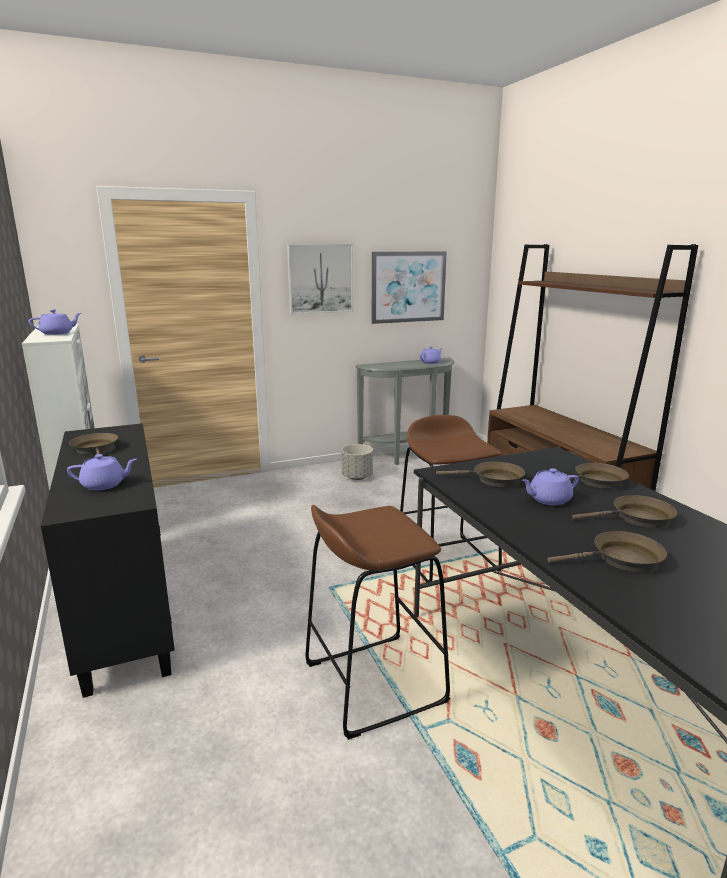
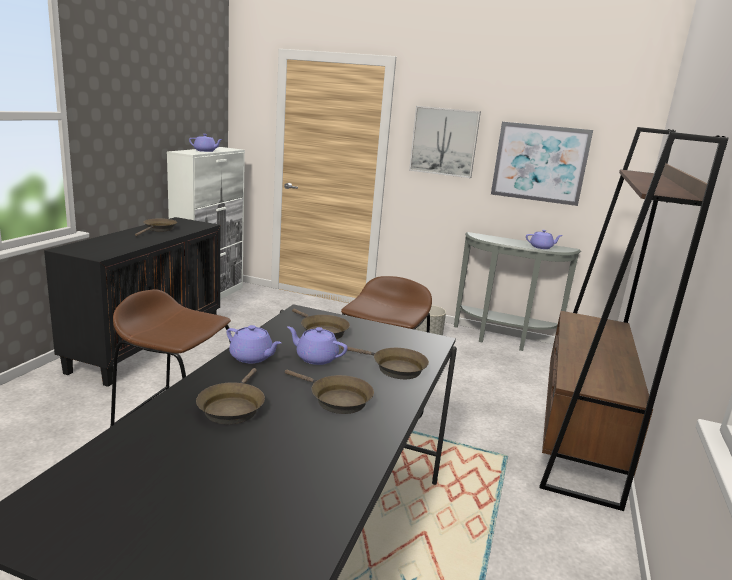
camera: 40 degrees right, 0 degrees up
purple teapot [67,454,137,491] -> purple teapot moved to [227,325,281,363]
brown frying pan [547,531,667,572] -> brown frying pan turned 60 degrees clockwise [196,368,265,424]

